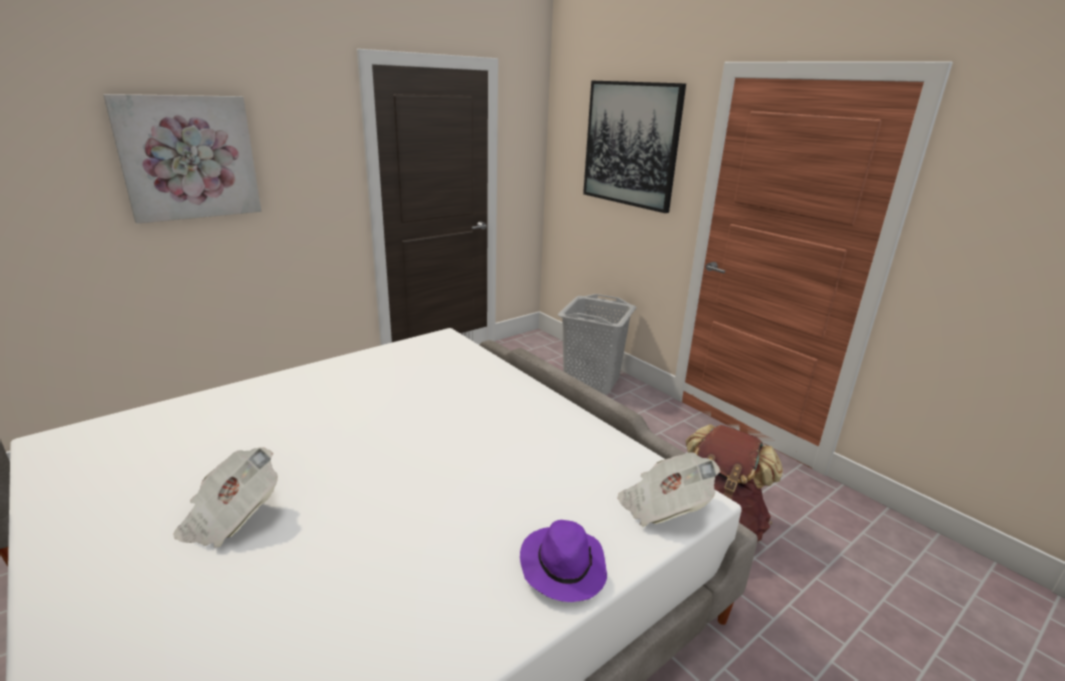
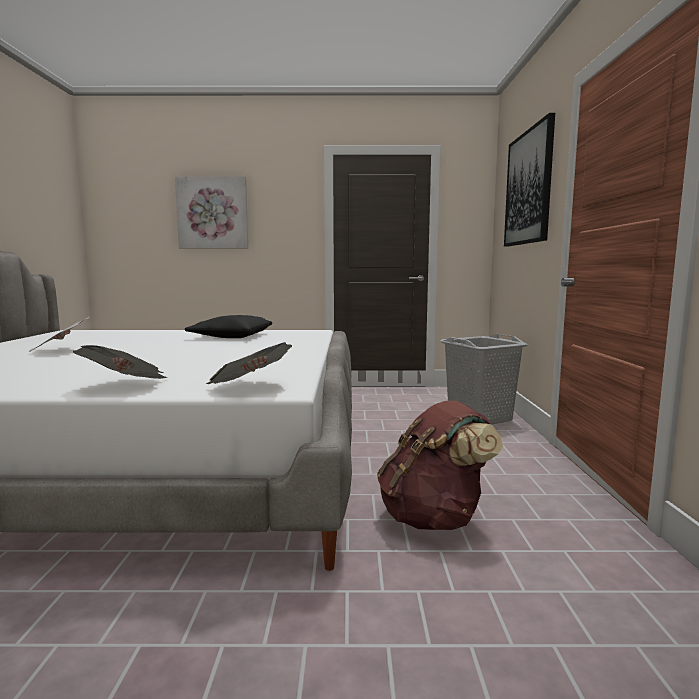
camera: 40 degrees right, 15 degrees down
purple hat [520,520,607,602] -> newspaper [73,345,168,379]
none -> black pillow [185,315,272,338]

